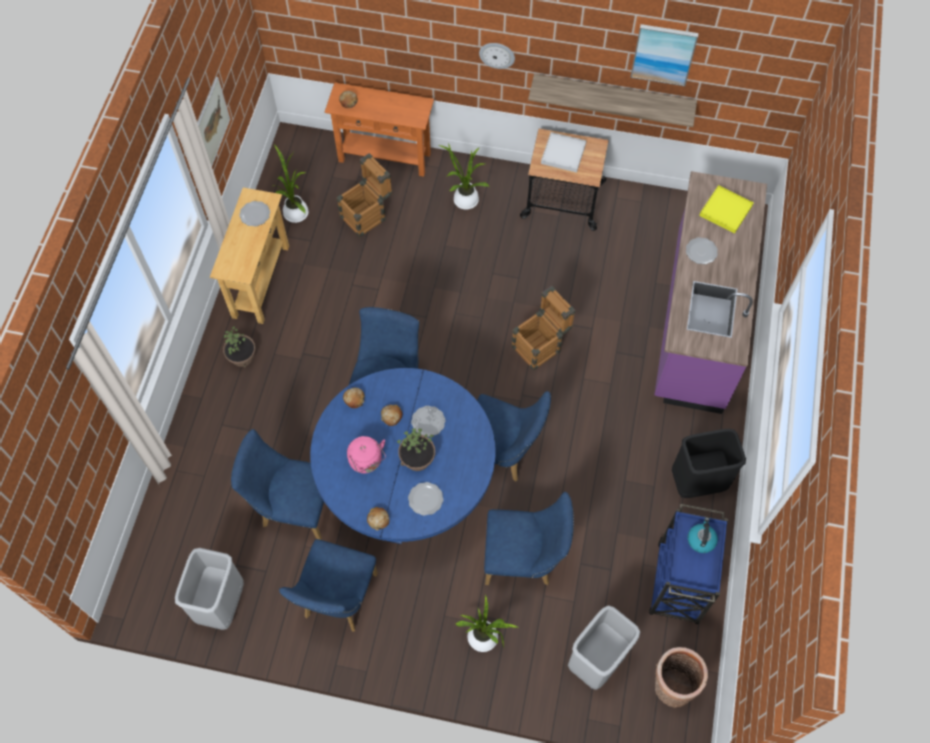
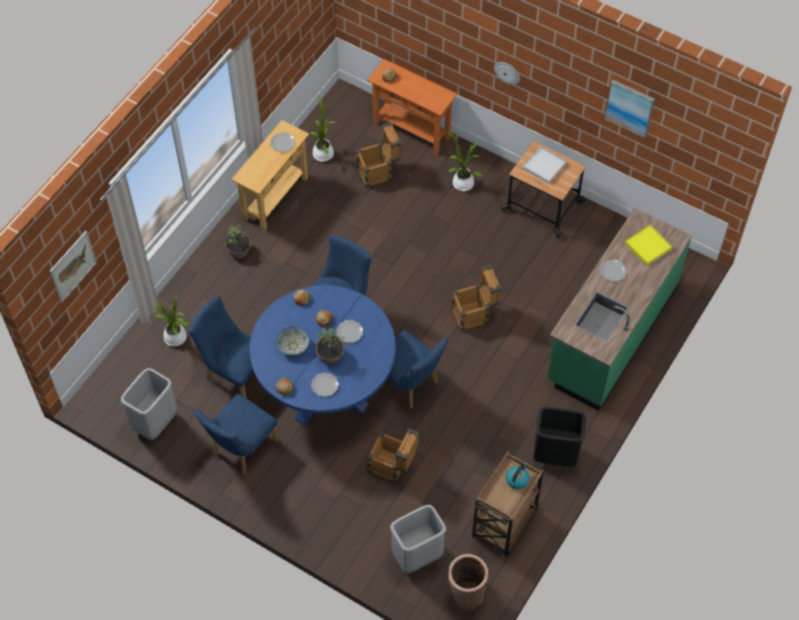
camera: 20 degrees right, 5 degrees down
picture [197,77,230,166] -> picture moved to [50,231,97,303]
pink kettle [347,436,386,474] -> bowl [277,327,309,355]
potted plant [456,595,518,652] -> potted plant moved to [151,293,190,346]
blue chair [484,492,574,585] -> crate [367,428,419,483]
shelf [528,74,697,127] -> none
blue cart [649,504,728,624] -> brown cart [472,449,544,556]
purple counter [654,171,767,414] -> green counter [547,208,692,411]

